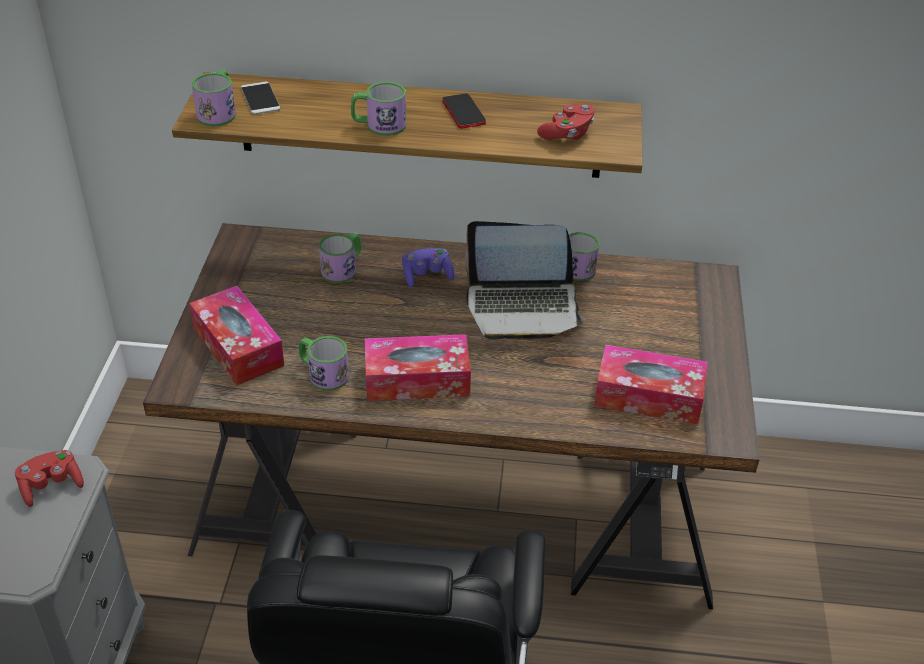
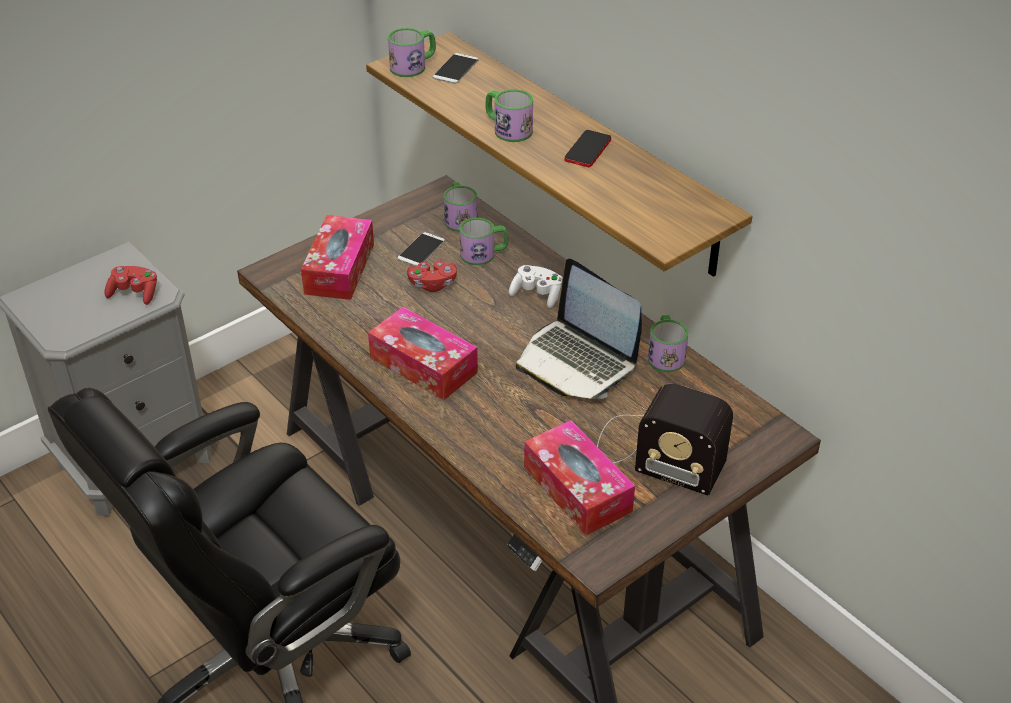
camera: 45 degrees right, 0 degrees up
mug [299,336,349,391] -> mug moved to [444,182,477,232]
purple game controller [402,248,455,288] -> white game controller [509,265,562,309]
red game controller [537,104,595,140] -> red game controller moved to [407,261,457,292]
none -> phone [398,232,445,266]
none -> radio [597,383,733,495]

